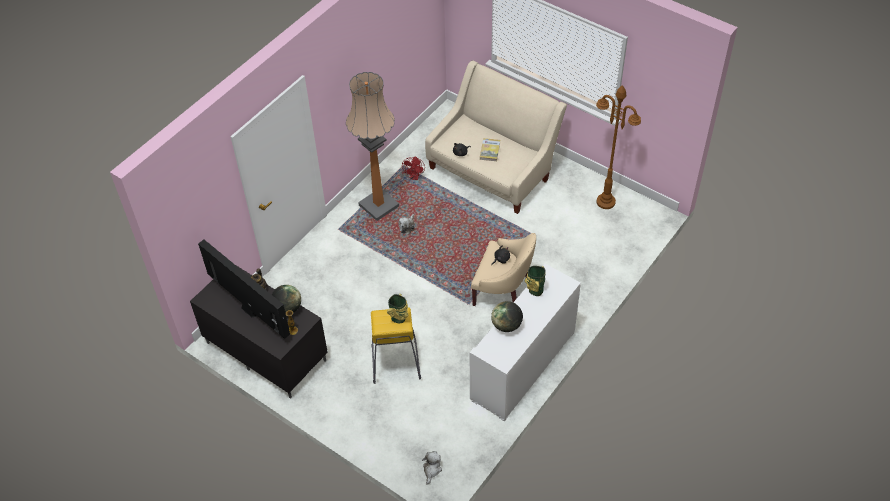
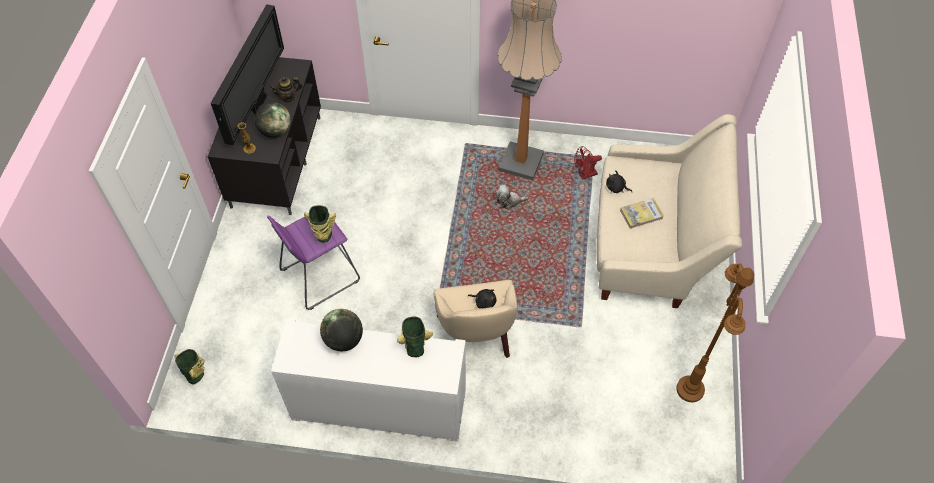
camera: 60 degrees right, 5 degrees up
yellow stool [371,307,421,384] -> purple stool [267,214,360,310]
plush toy [422,451,442,485] -> vase [174,349,204,384]

